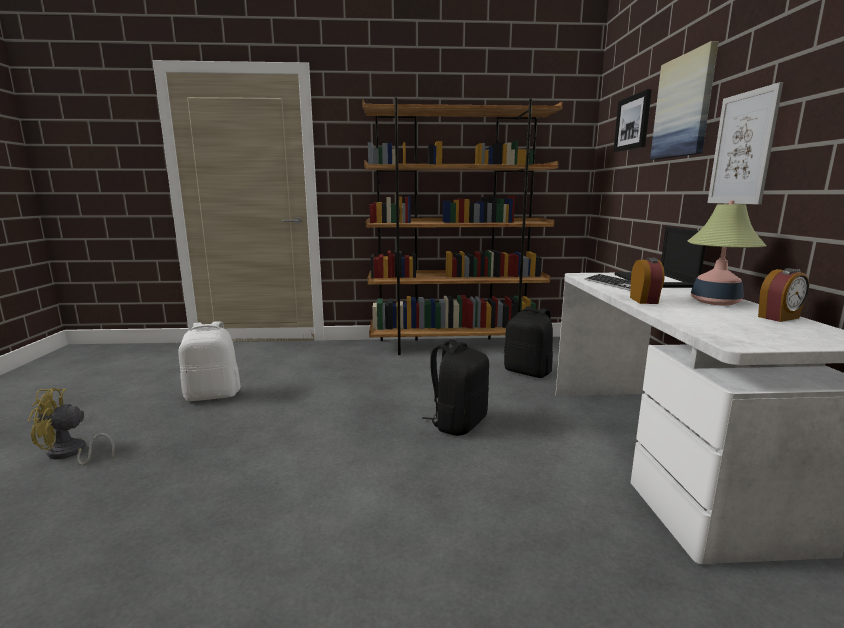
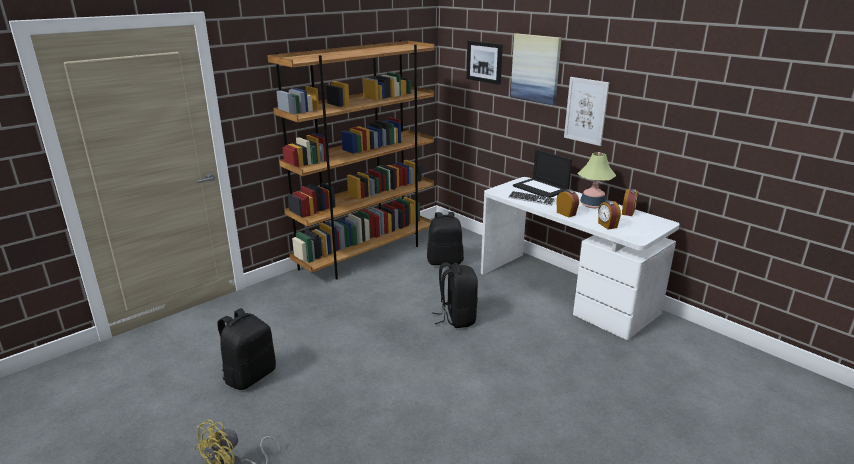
camera: 40 degrees left, 10 degrees up
white backpack [178,321,240,401] -> black backpack [218,308,276,390]
none -> alarm clock [598,201,621,229]

